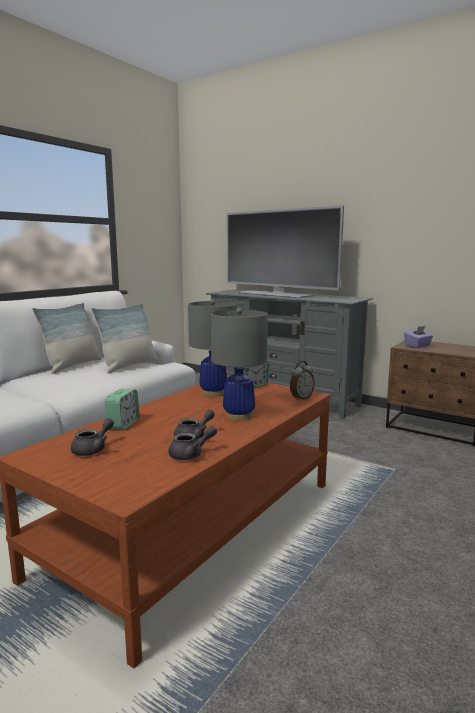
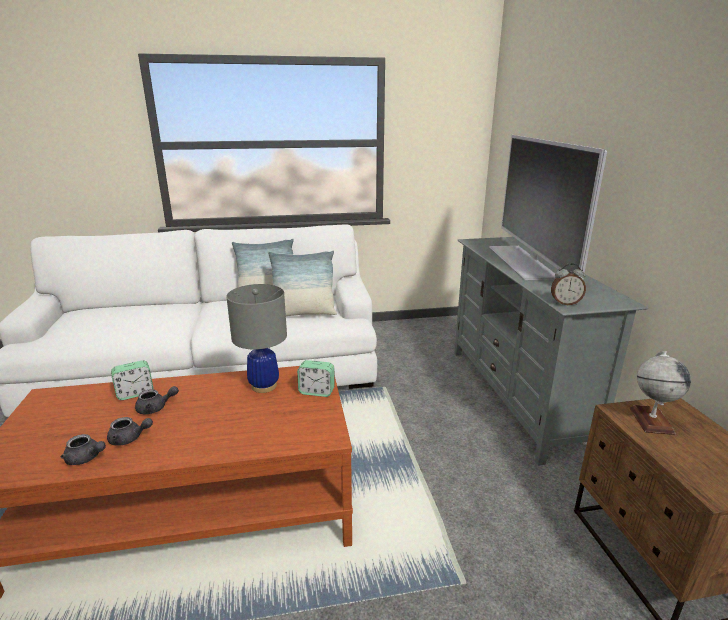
camera: 45 degrees right, 10 degrees up
grey teapot [71,418,114,456] -> grey teapot moved to [135,386,179,414]
grey table lamp [211,308,268,421] -> none
alarm clock [290,361,315,401] -> alarm clock moved to [551,263,586,305]
purple tissue box [404,326,433,348] -> globe [630,351,691,435]

